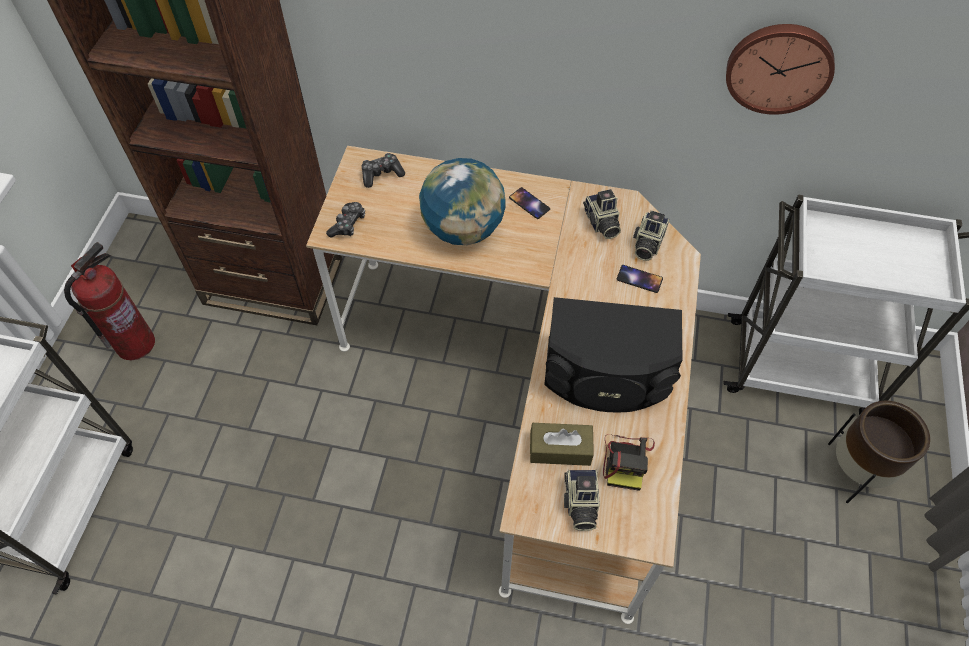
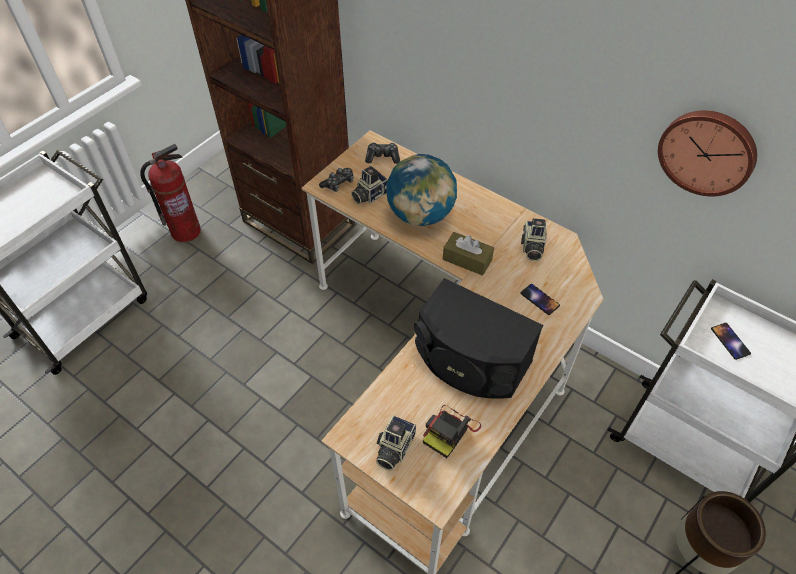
camera: 25 degrees right, 5 degrees down
phone [509,187,550,219] -> phone moved to [711,323,751,360]
brown tissue box [530,423,594,466] -> brown tissue box moved to [443,232,494,276]
camera [633,210,669,261] -> camera moved to [351,166,388,204]

